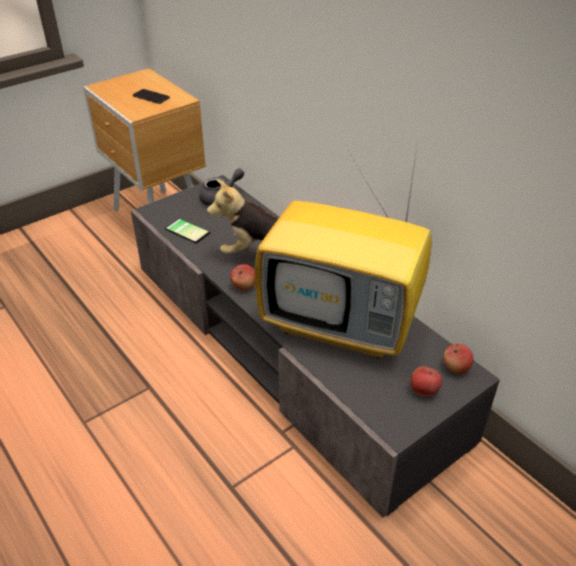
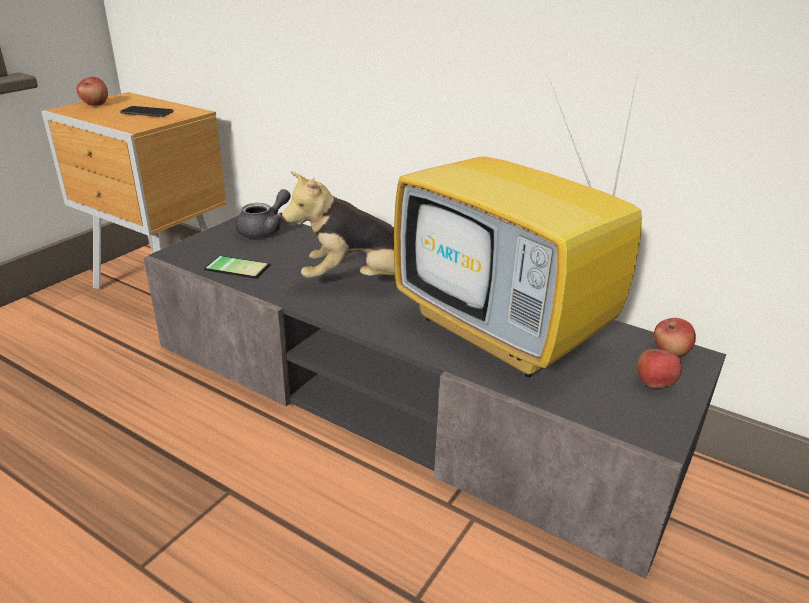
camera: 20 degrees left, 10 degrees down
apple [230,264,255,290] -> apple moved to [77,77,108,106]
television [255,141,432,359] -> television turned 45 degrees clockwise [394,63,642,377]

